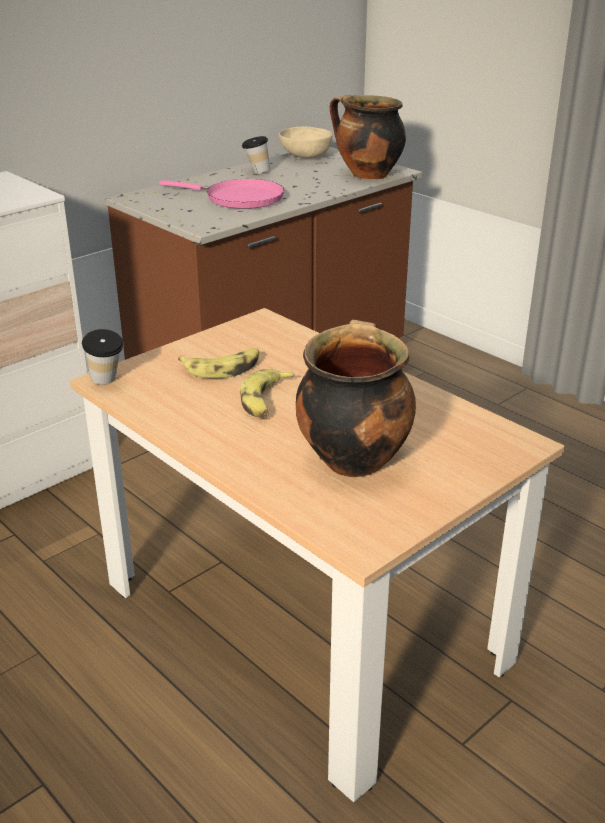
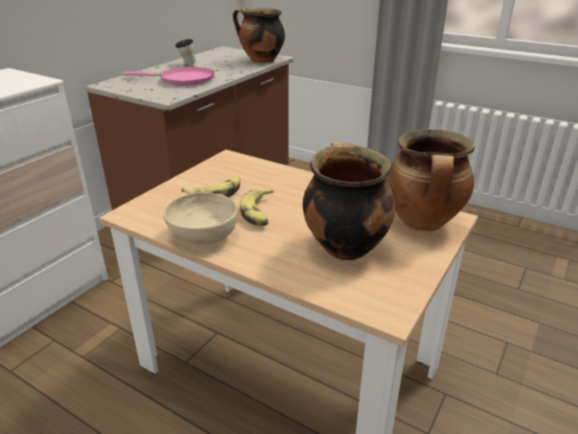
camera: 15 degrees left, 0 degrees up
cup [82,329,124,385] -> none
beige bowl [279,127,333,159] -> beige bowl moved to [164,192,238,244]
none -> cooking pot [387,129,475,231]

